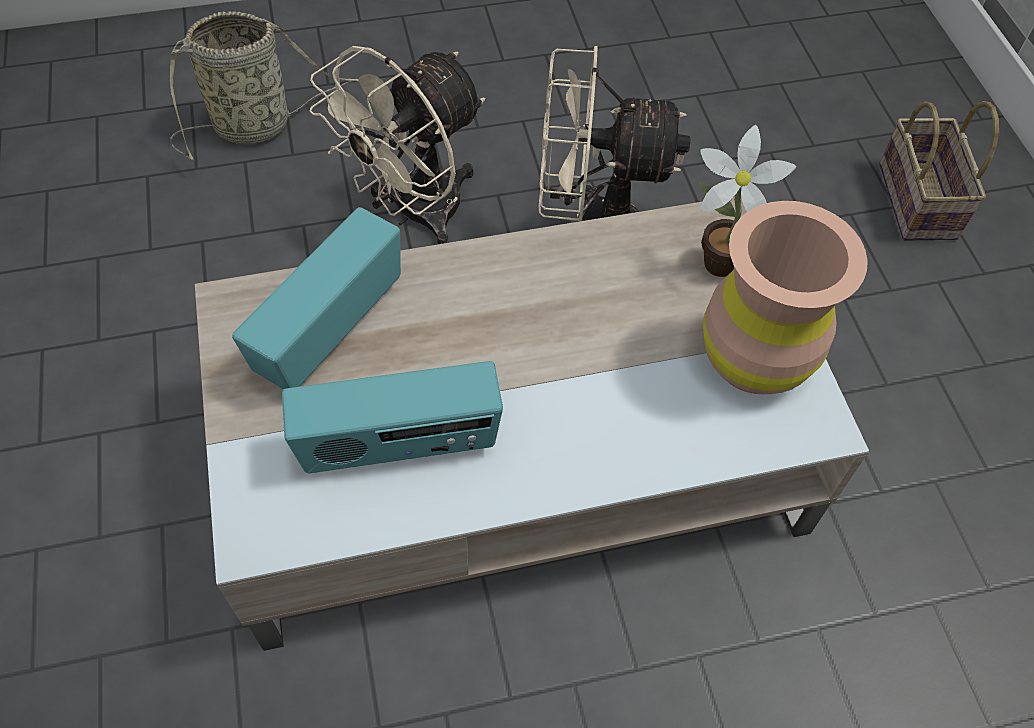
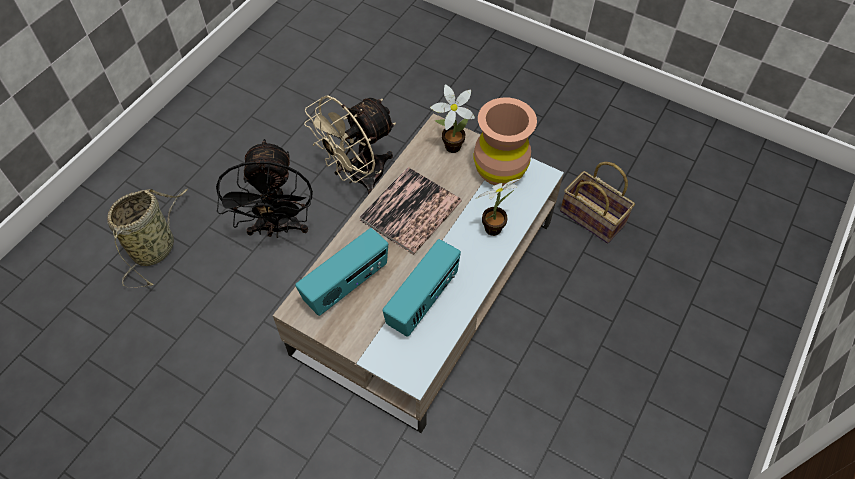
camera: 45 degrees left, 0 degrees up
radio [232,207,401,390] -> radio turned 120 degrees counterclockwise [295,228,388,316]
beige fan [310,46,485,244] -> black fan [216,139,313,238]
basket [879,101,999,240] -> basket moved to [560,162,635,243]
none -> book [360,167,462,255]
none -> potted plant [476,179,520,236]

